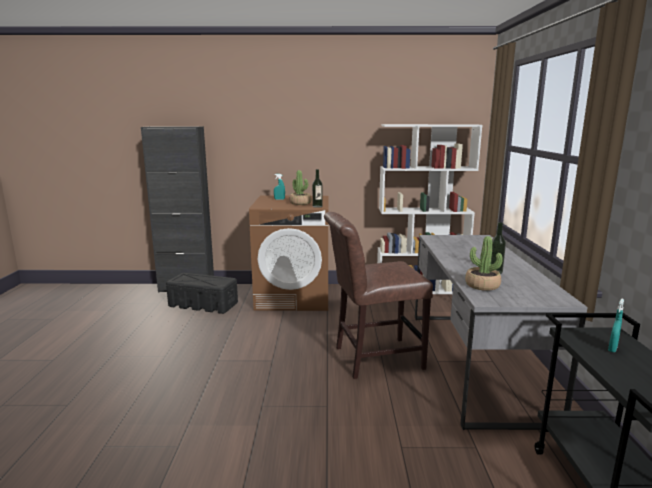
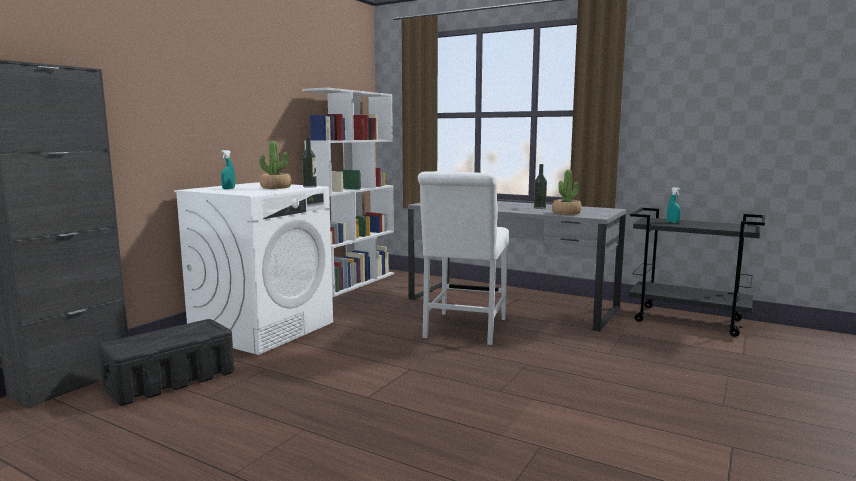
camera: 60 degrees left, 5 degrees down
brown washing machine [249,196,328,311] -> white washing machine [174,182,333,355]
brown chair [324,212,433,379] -> white chair [418,171,509,345]

